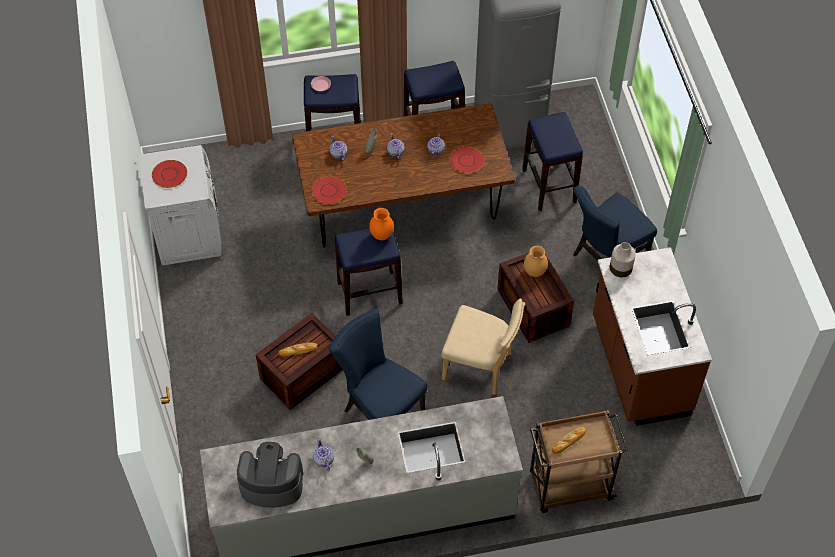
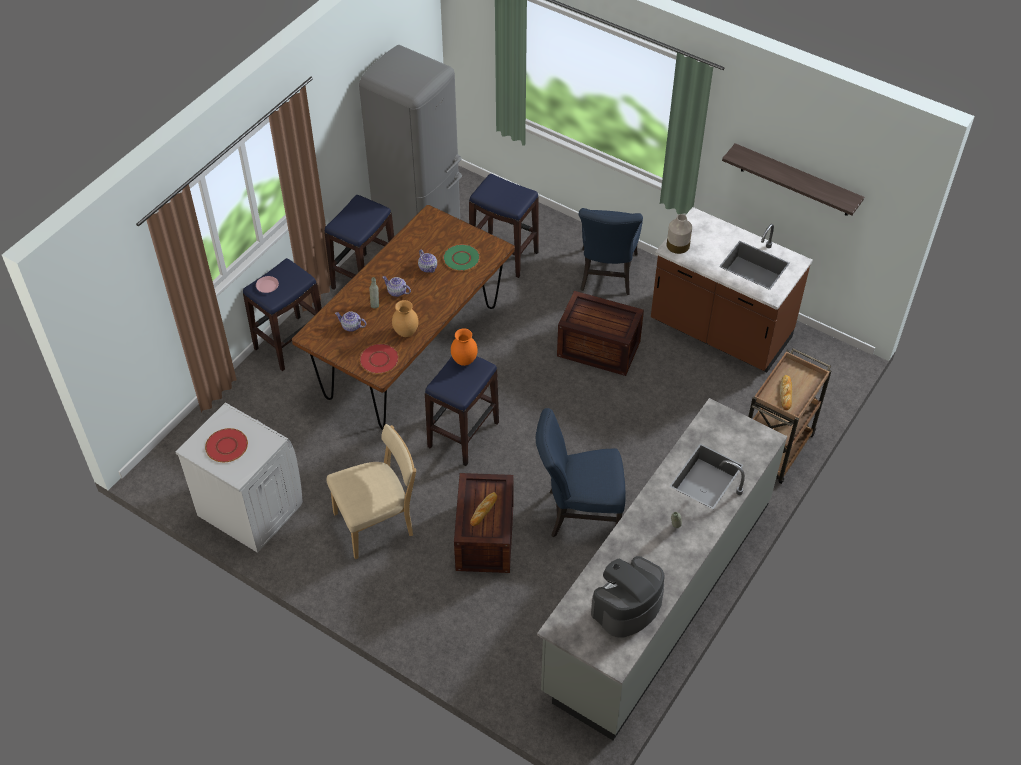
camera: 45 degrees left, 5 degrees down
teapot [313,438,334,471] -> none
beige chair [441,298,525,395] -> beige chair moved to [327,424,416,559]
red plate [449,146,484,174] -> green plate [443,244,480,271]
brown vase [524,246,548,277] -> brown vase moved to [392,300,419,337]
none -> shelf [722,143,864,216]

